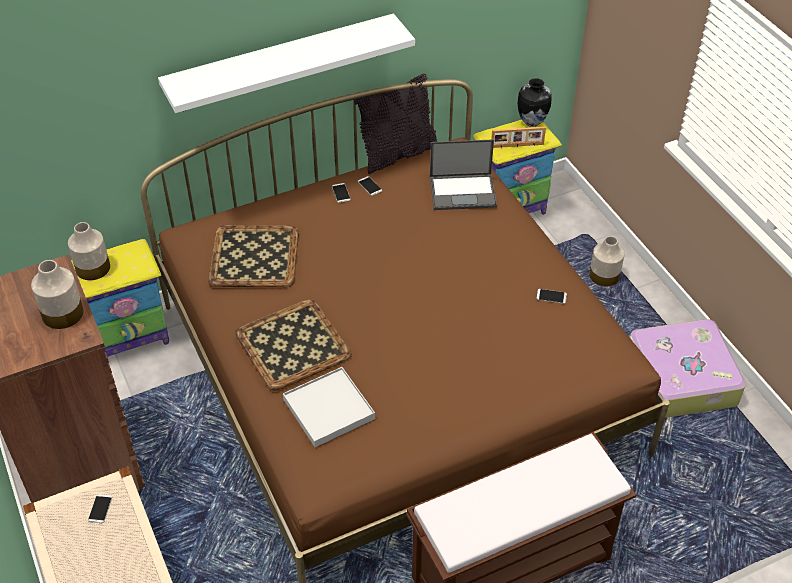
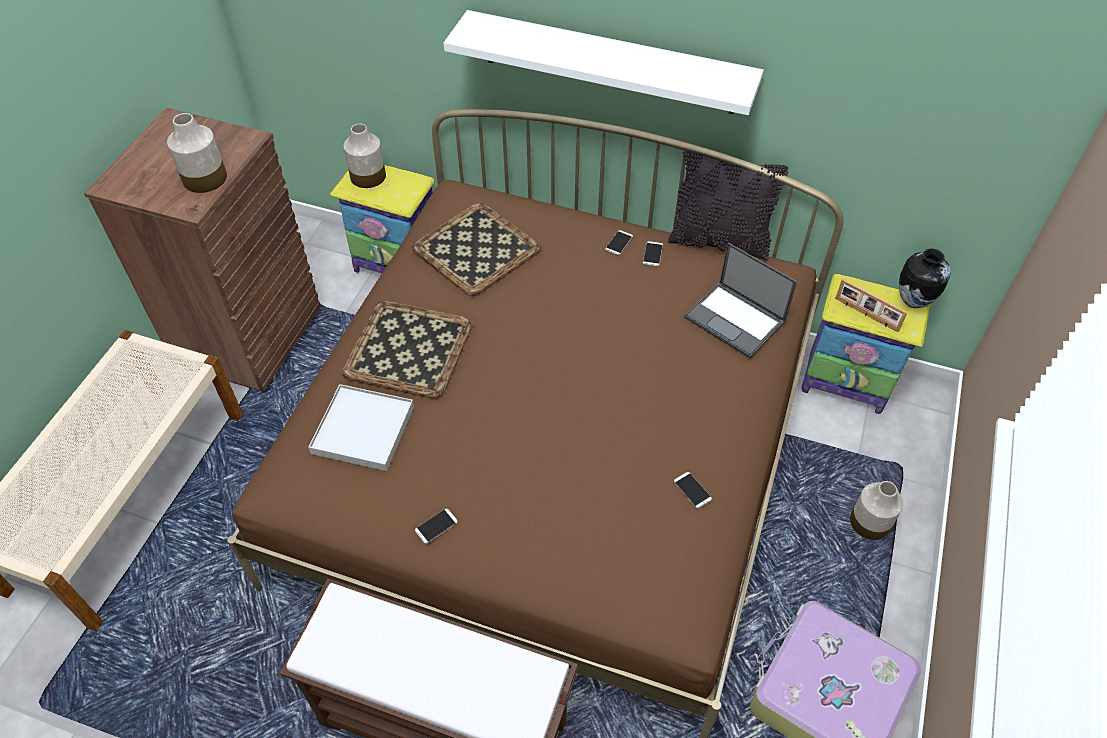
camera: 45 degrees right, 5 degrees up
phone [88,494,112,523] -> phone moved to [415,509,458,544]

